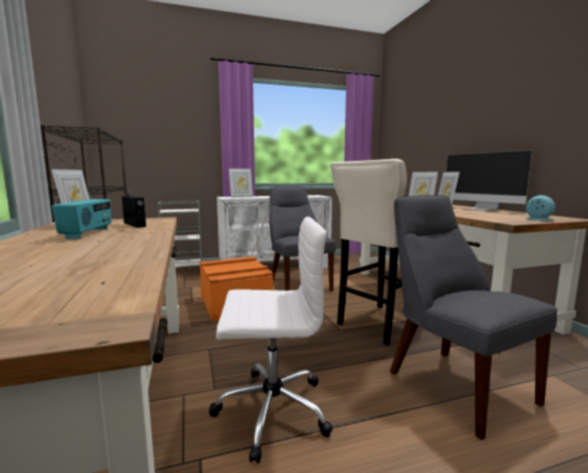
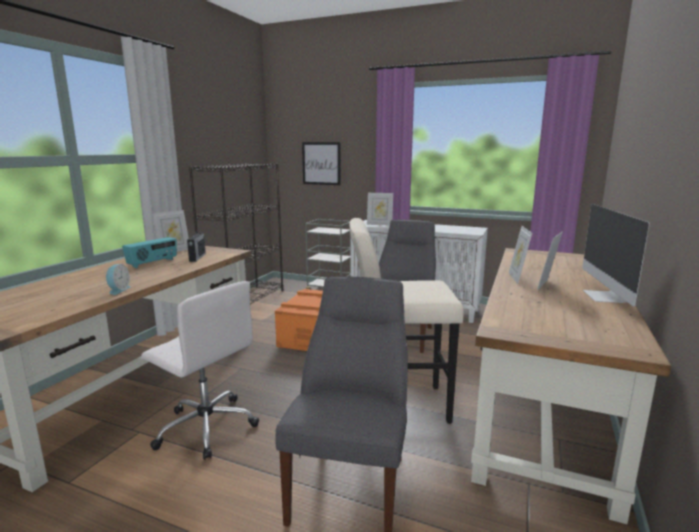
camera: 40 degrees right, 5 degrees up
alarm clock [525,195,555,221] -> alarm clock moved to [106,264,130,295]
none -> picture [302,142,341,185]

